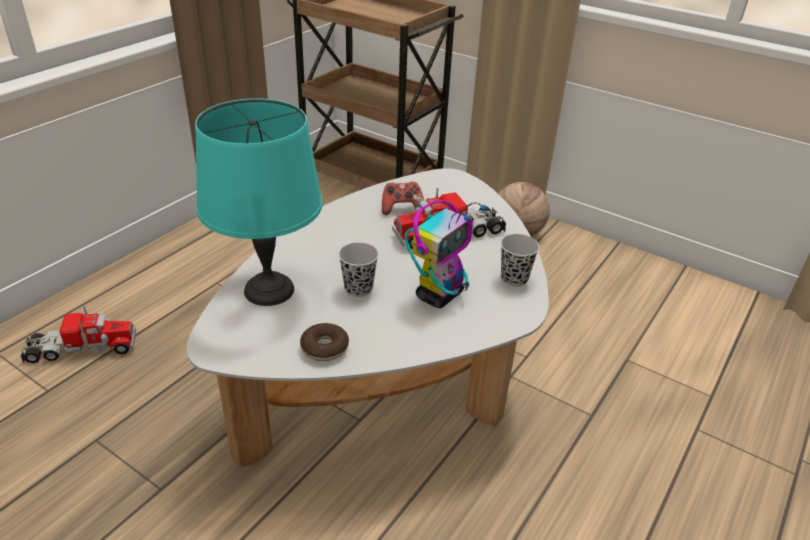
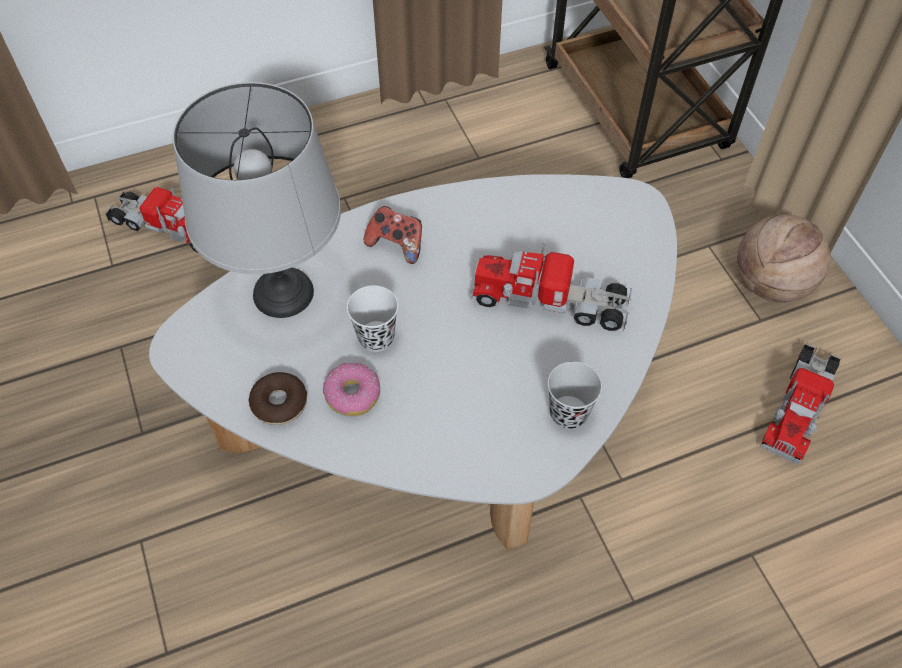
camera: 35 degrees right, 20 degrees up
turquoise table lamp [195,98,323,306] -> grey table lamp [173,82,341,318]
black cup [338,242,379,297] -> white cup [347,285,398,352]
game controller [382,182,424,215] -> game controller moved to [364,206,422,264]
toy robot [405,200,487,308] -> none
none -> donut [323,363,380,416]
none -> toy truck [761,343,841,464]

